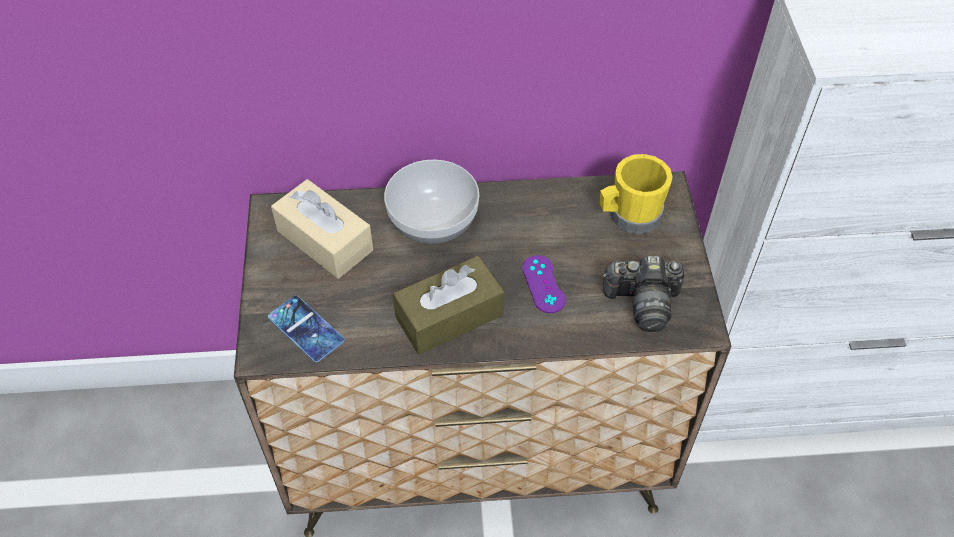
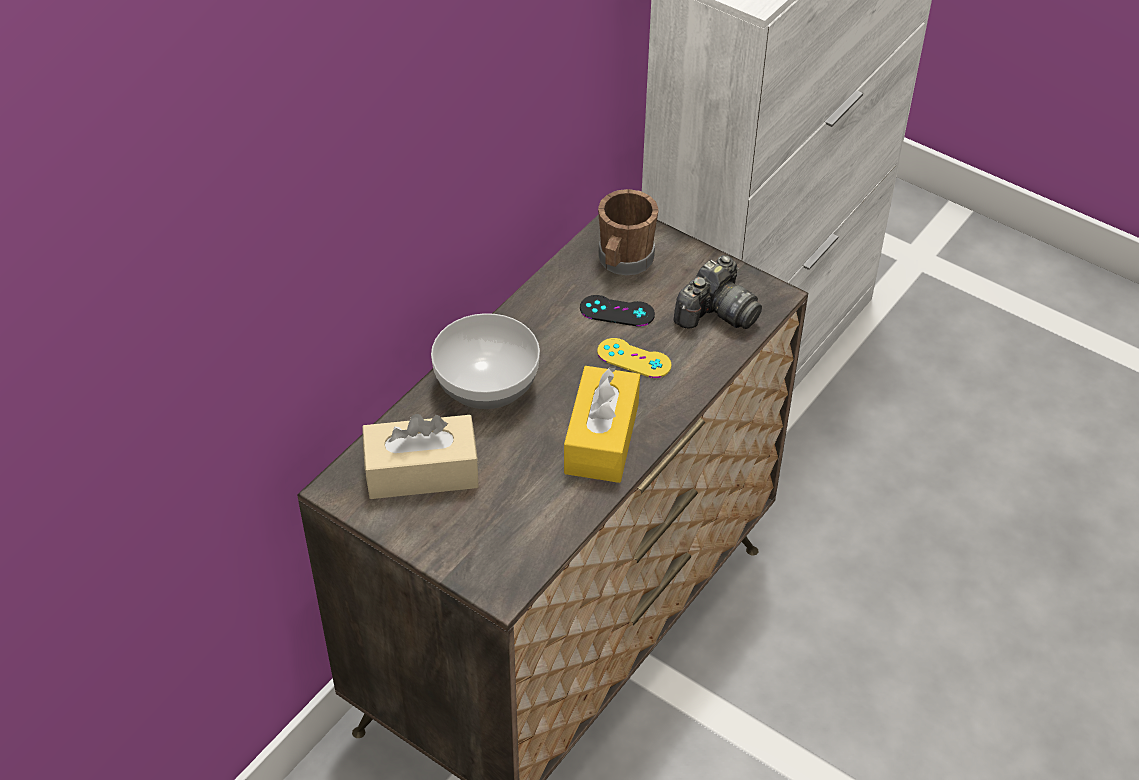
camera: 50 degrees left, 5 degrees down
phone [268,295,345,363] -> none
brown tissue box [393,256,504,354] -> yellow tissue box [564,366,640,483]
purple game controller [522,255,566,313] -> yellow game controller [597,338,671,378]
yellow mug [600,154,673,234] -> brown mug [598,189,659,276]
none -> black game controller [580,295,655,327]

